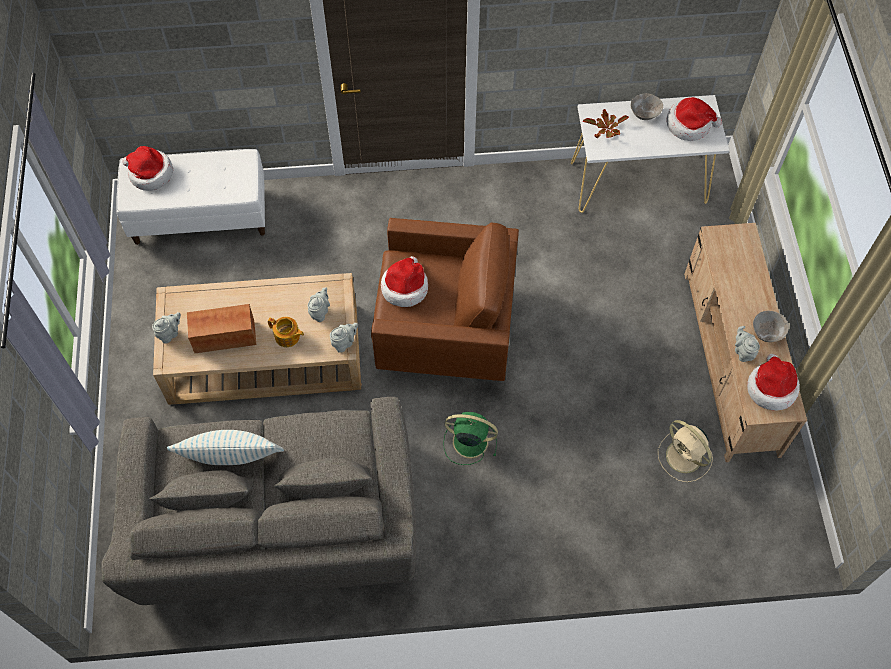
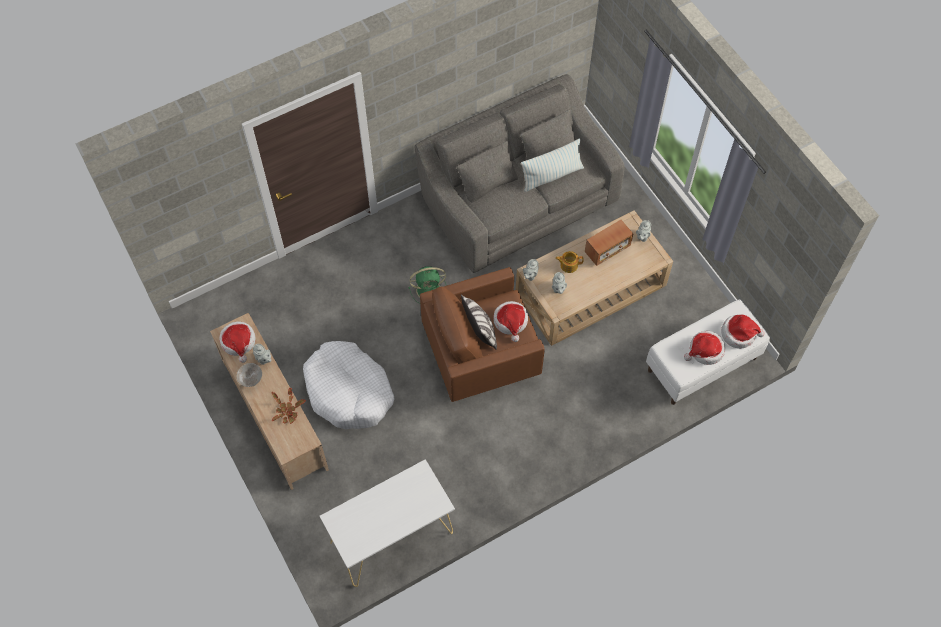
camera: 155 degrees right, 0 degrees up
potted plant [583,109,629,138] -> potted plant moved to [272,388,306,424]
grey bowl [631,93,663,120] -> none
beige fan [658,420,713,482] -> none
hat [667,97,722,141] -> hat moved to [684,331,726,365]
none -> white dog bed [303,341,394,429]
none -> pillow [461,294,497,350]

